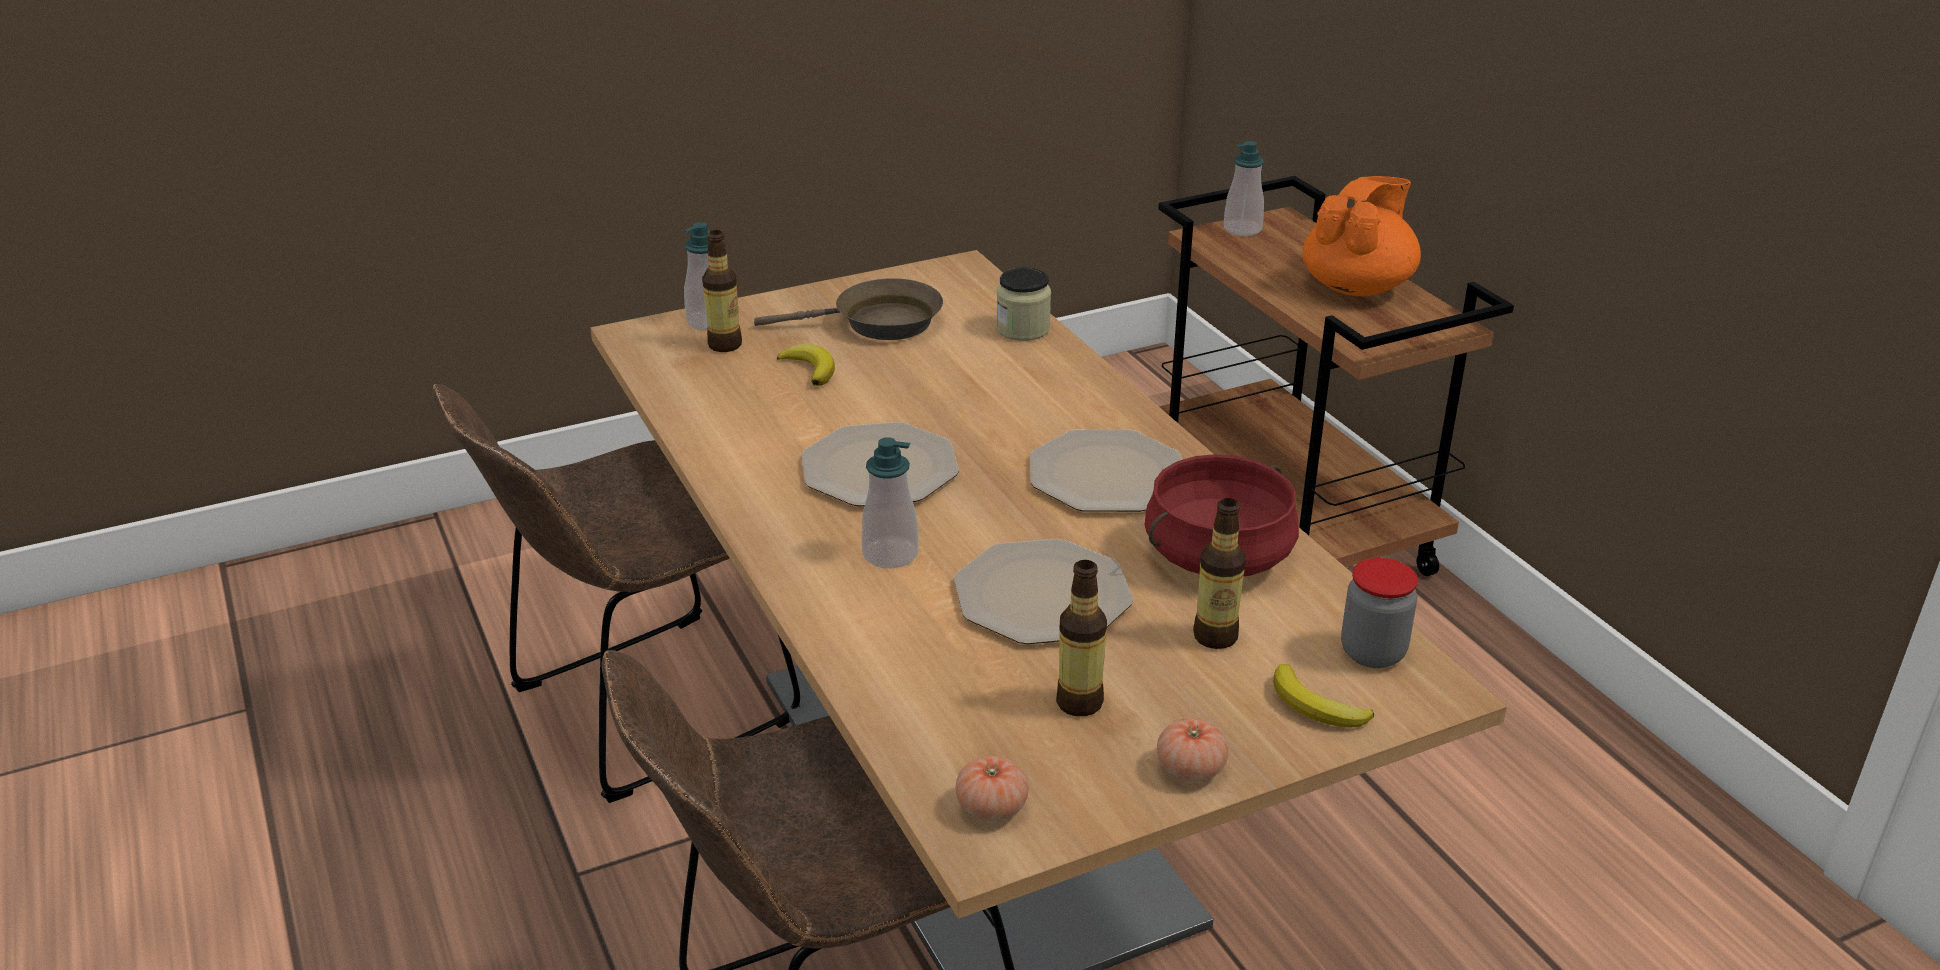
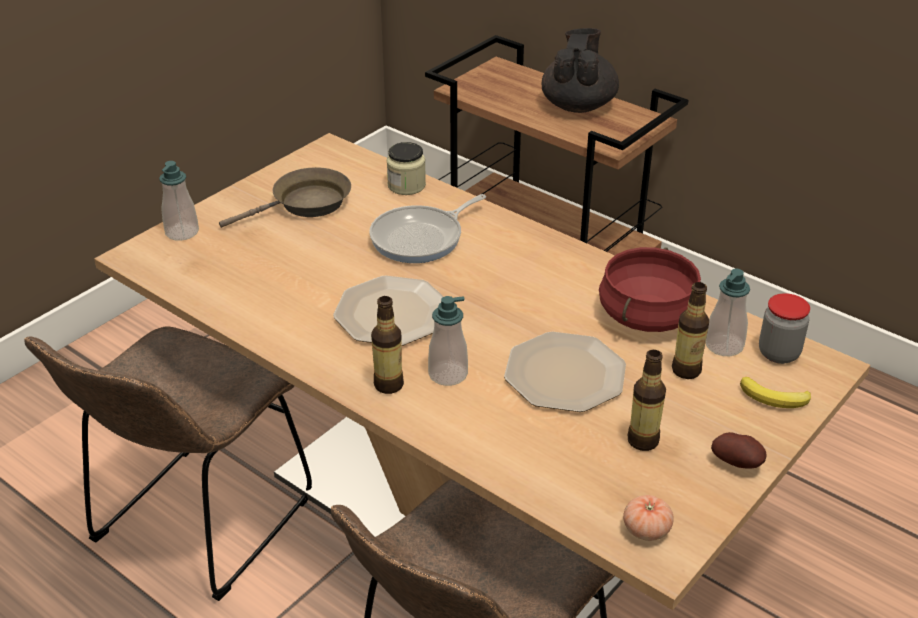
camera: 25 degrees left, 5 degrees up
bottle [702,230,742,352] -> bottle moved to [371,296,404,394]
banana [777,344,835,386] -> none
plate [1030,429,1182,512] -> none
tomato [1157,718,1228,782] -> potato [711,432,767,468]
soap dispenser [1224,141,1264,236] -> soap dispenser moved to [706,269,750,356]
orange teapot [1302,176,1421,296] -> black teapot [542,28,619,113]
none -> frying pan [369,194,486,263]

